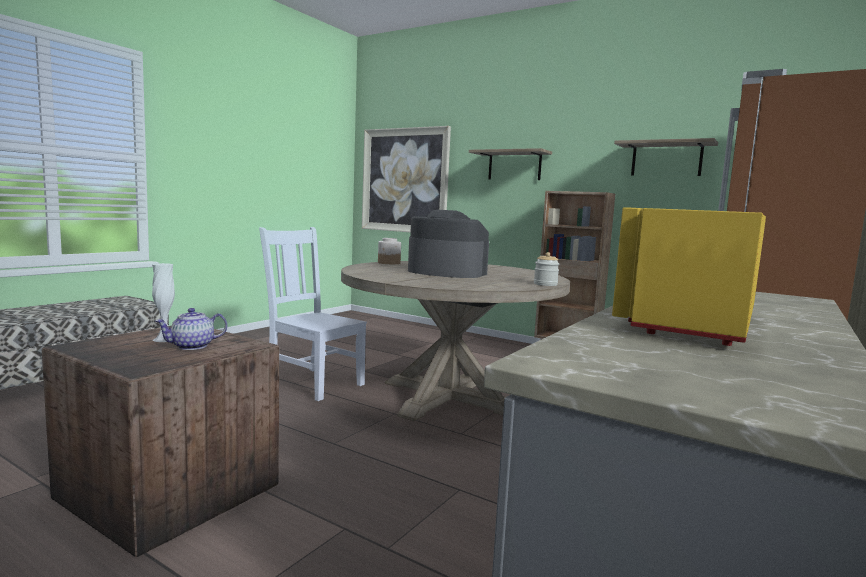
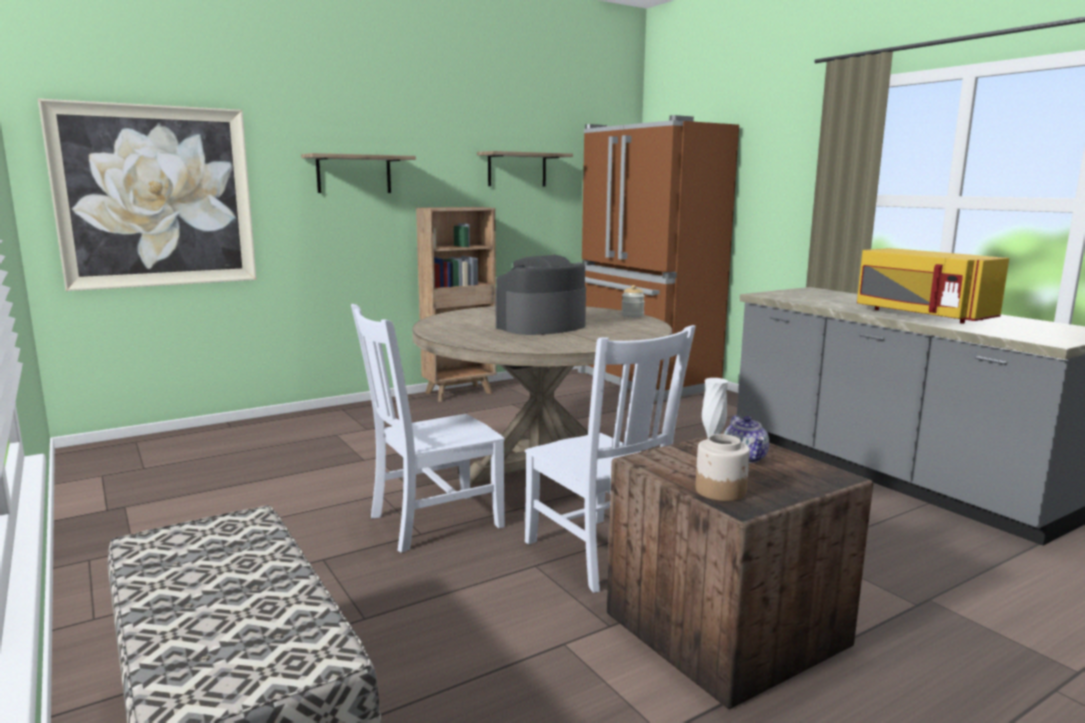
camera: 65 degrees left, 5 degrees up
jar [378,238,401,264] -> jar moved to [695,434,750,501]
none -> white chair [525,325,696,593]

